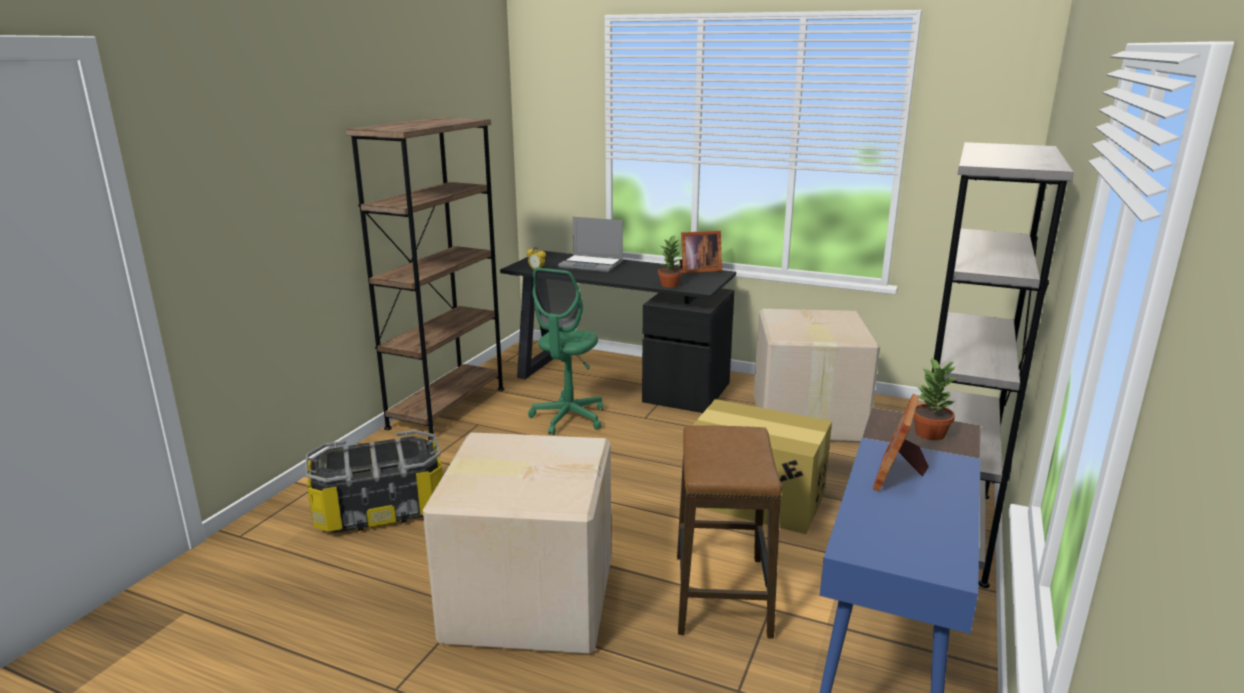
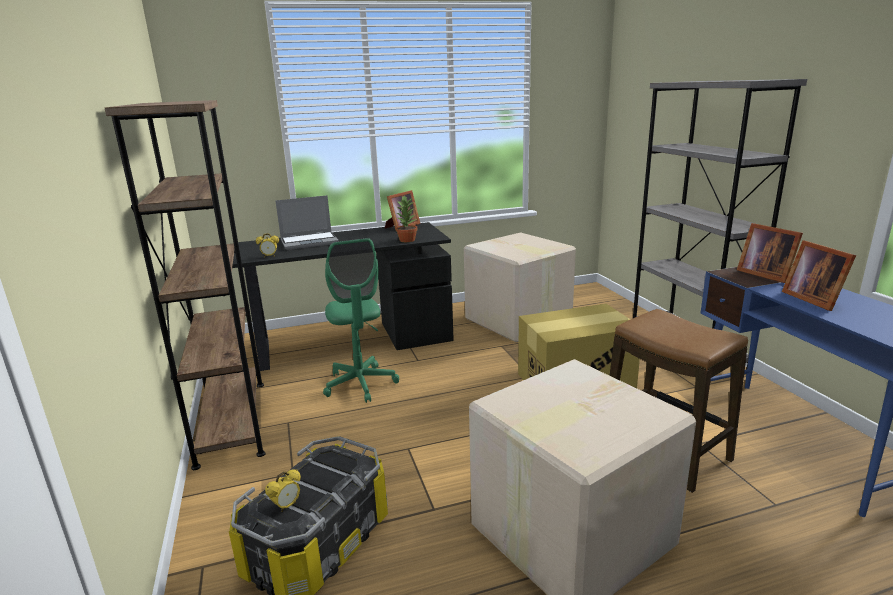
camera: 40 degrees left, 0 degrees up
potted plant [913,357,957,440] -> picture frame [737,223,803,283]
none -> alarm clock [265,469,301,512]

